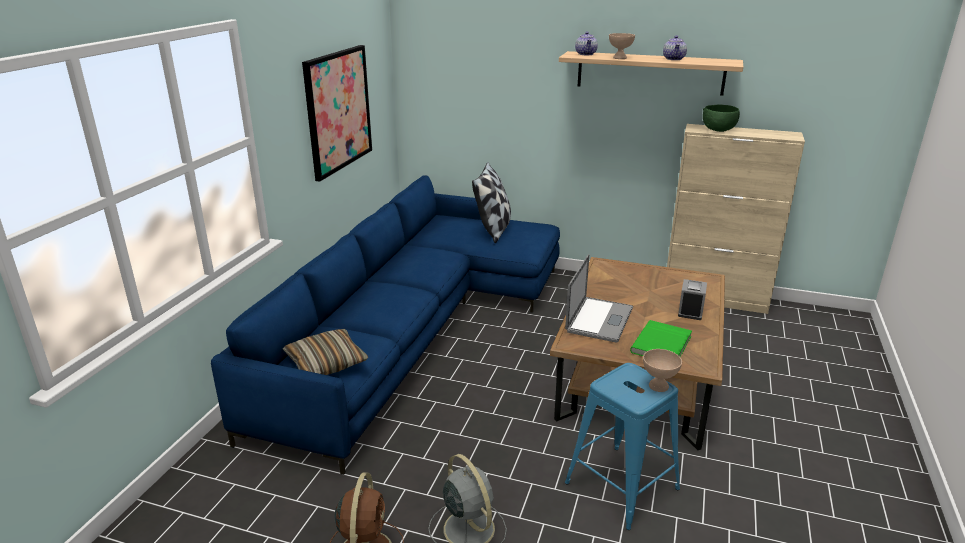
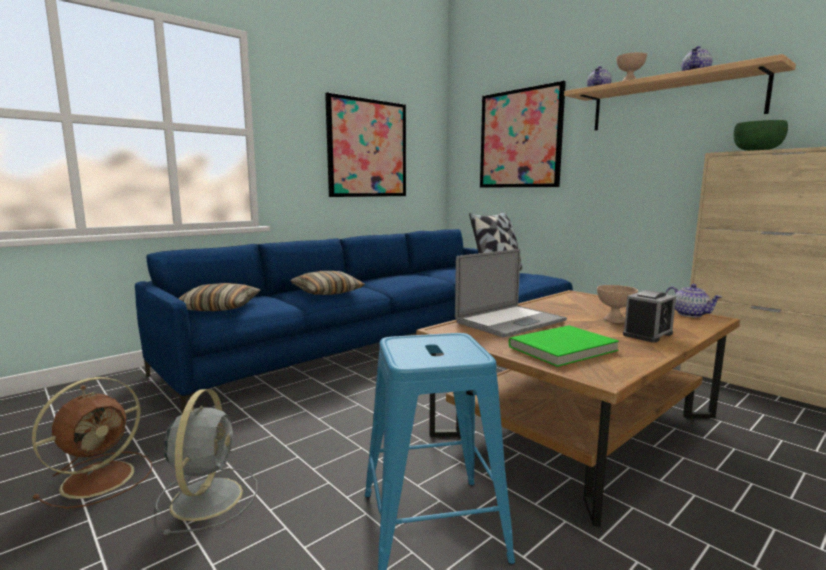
camera: 30 degrees right, 15 degrees down
beige bowl [643,349,682,392] -> beige bowl moved to [597,285,638,323]
none -> pillow [290,271,365,295]
none -> picture [480,81,566,188]
none -> teapot [665,284,722,317]

